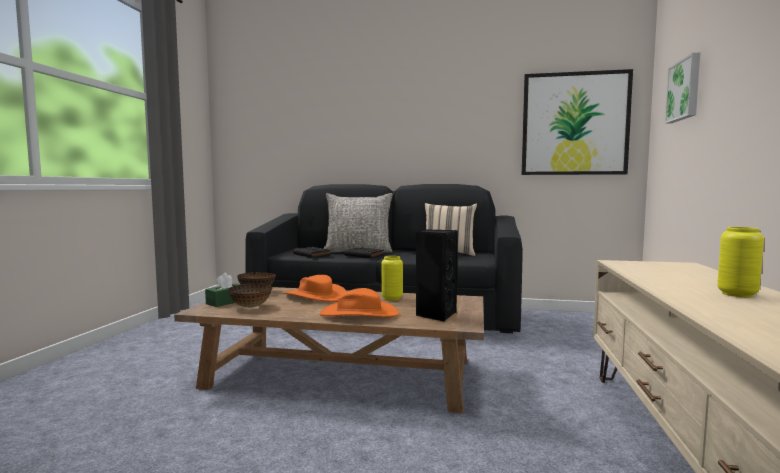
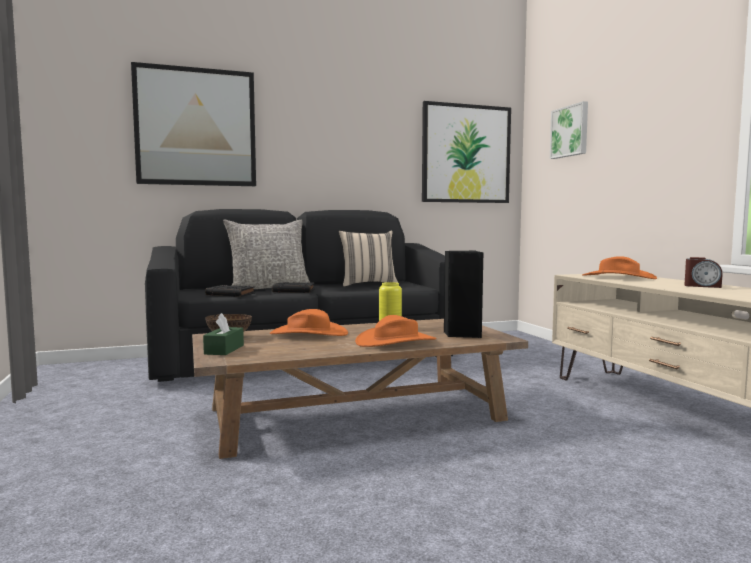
camera: 30 degrees left, 0 degrees up
bowl [228,283,272,308] -> none
yellow vase [717,227,764,297] -> alarm clock [684,257,722,288]
none -> picture [131,62,256,186]
none -> orange hat [582,256,657,279]

